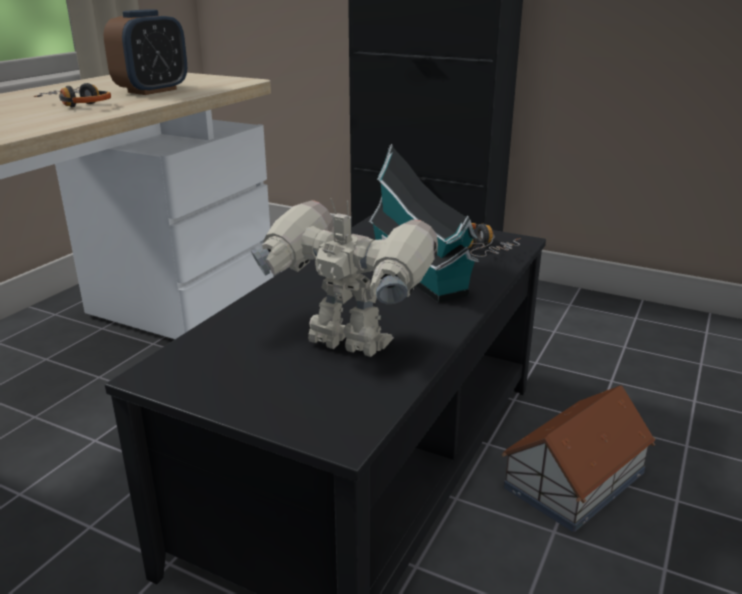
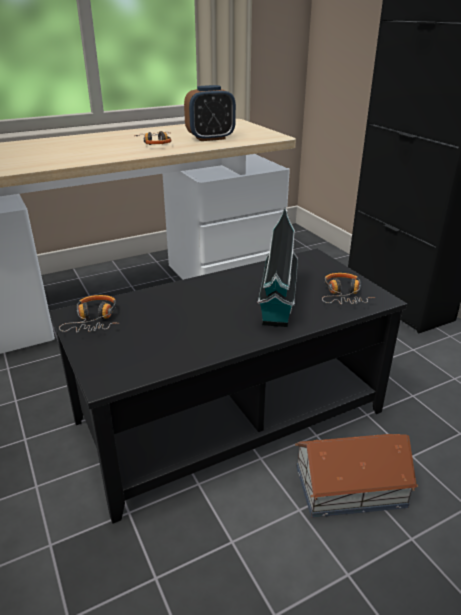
camera: 35 degrees right, 5 degrees up
toy robot [251,199,438,357] -> none
none -> headphones [59,295,120,332]

